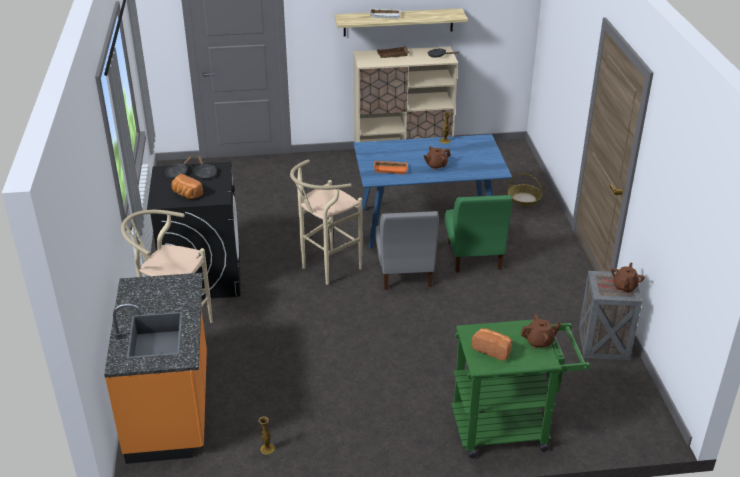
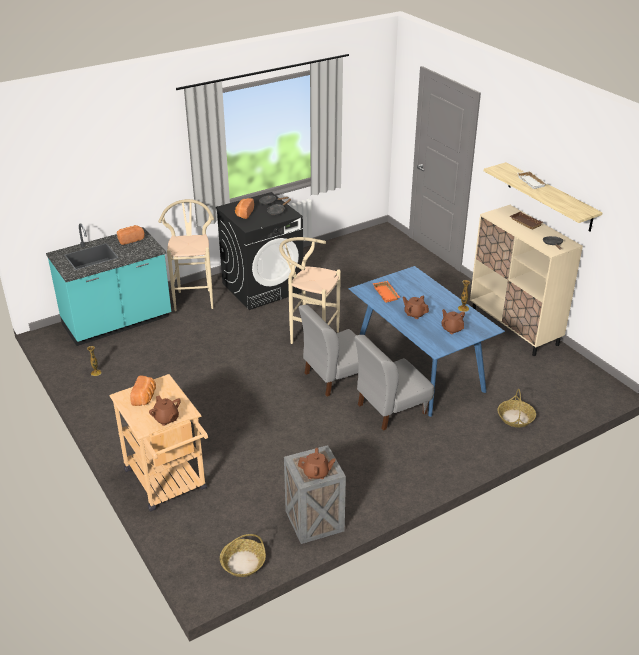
camera: 65 degrees right, 0 degrees up
orange counter [104,273,207,464] -> turquoise counter [46,223,171,346]
green chair [445,195,512,273] -> grey chair [355,335,434,431]
green cart [451,320,590,458] -> beige cart [109,374,208,512]
none -> bread [117,225,144,245]
none -> basket [220,534,266,577]
none -> brown teapot [441,309,465,334]

